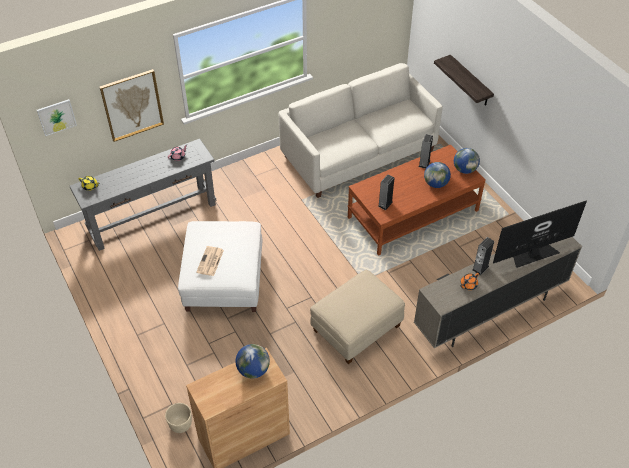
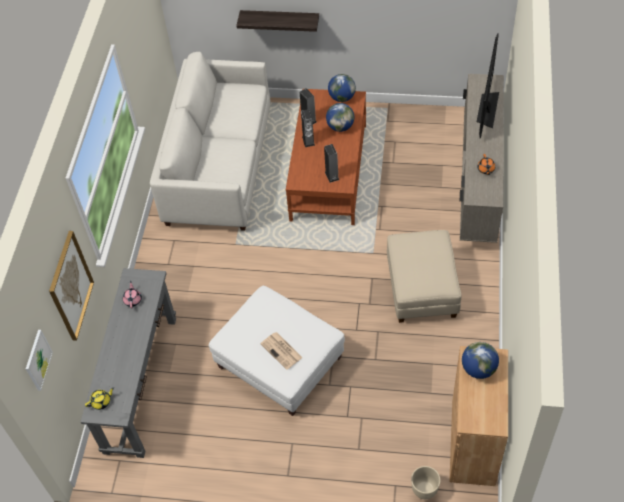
camera: 50 degrees left, 5 degrees up
speaker [472,237,494,275] -> speaker moved to [301,109,315,147]

